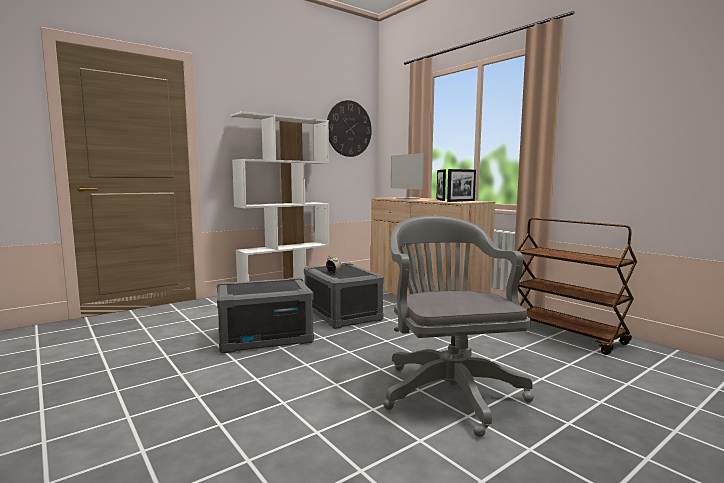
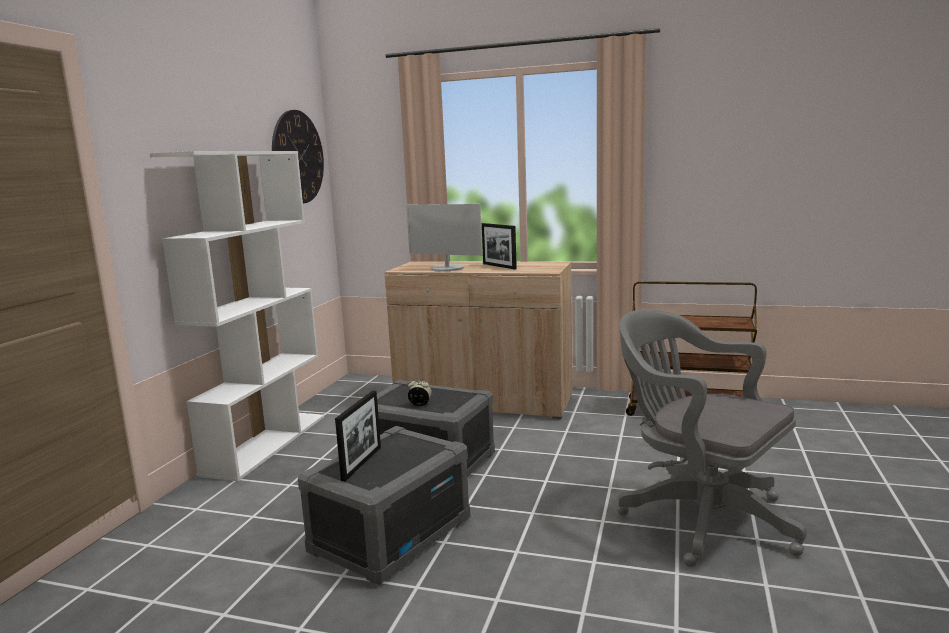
camera: 35 degrees left, 5 degrees up
picture frame [447,169,476,202] -> picture frame moved to [335,391,381,481]

